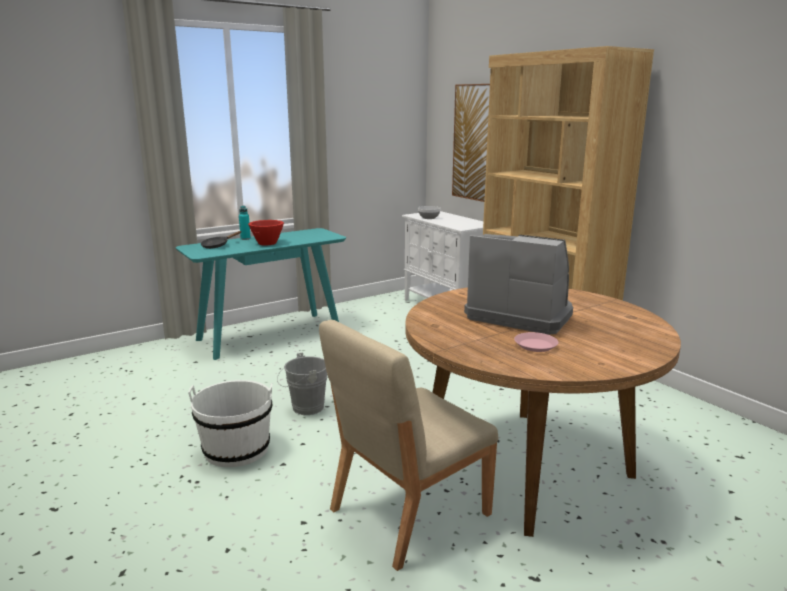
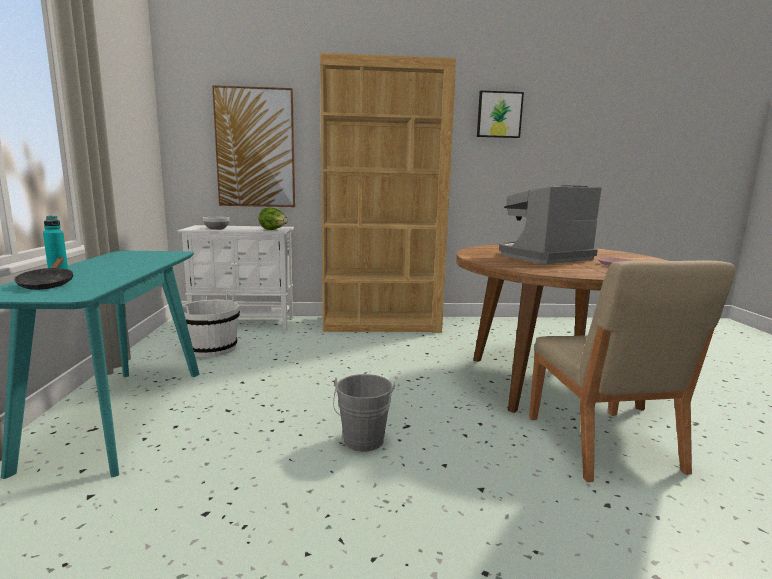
camera: 60 degrees left, 5 degrees down
white bucket [188,380,272,467] -> white bucket moved to [182,292,240,357]
red bowl [248,220,284,246] -> none
none -> lettuce [259,207,288,230]
none -> picture [477,91,524,138]

